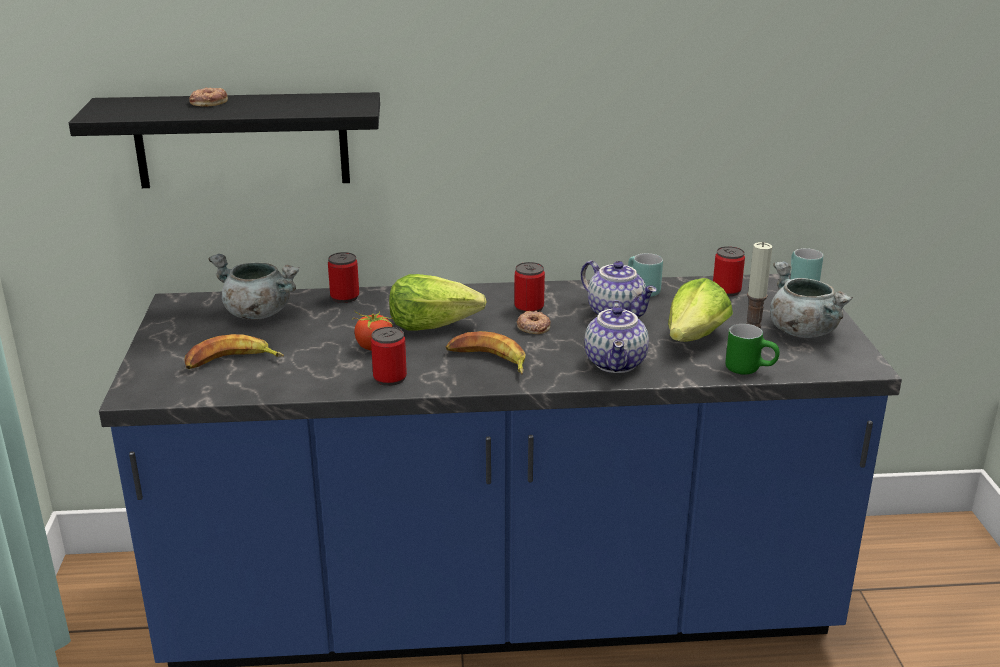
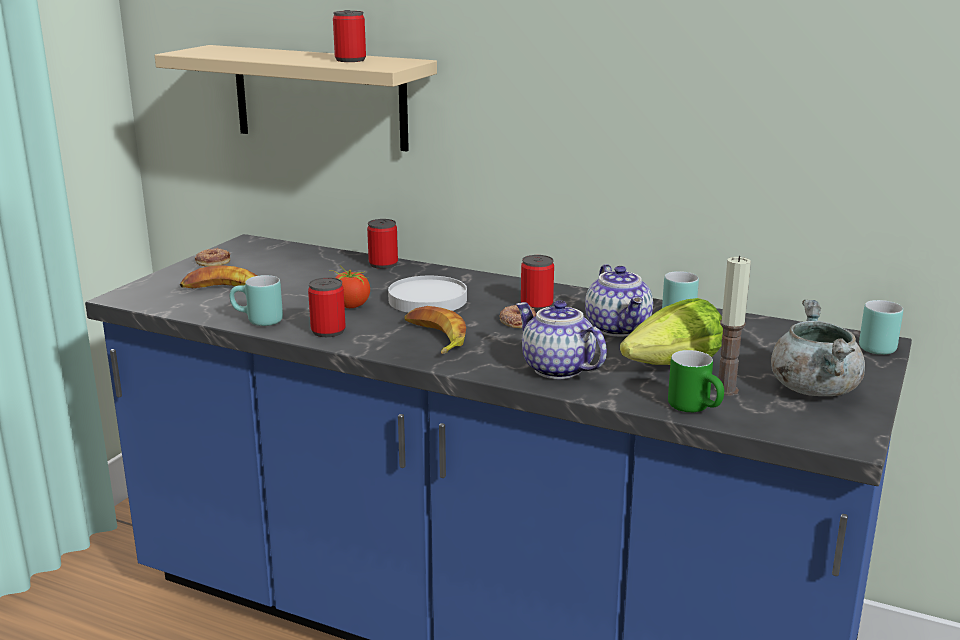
camera: 30 degrees right, 5 degrees down
black shelf [69,92,380,188] -> beige shelf [155,45,437,151]
donut [189,87,228,107] -> donut moved to [195,248,230,267]
grey cooking pot [208,254,300,320] -> none
lettuce [389,274,487,331] -> white plate [388,276,467,313]
teapot [584,300,649,373] -> teapot turned 105 degrees clockwise [516,301,607,379]
can [713,246,745,296] -> can moved to [333,10,366,62]
none -> turquoise mug [230,275,283,326]

